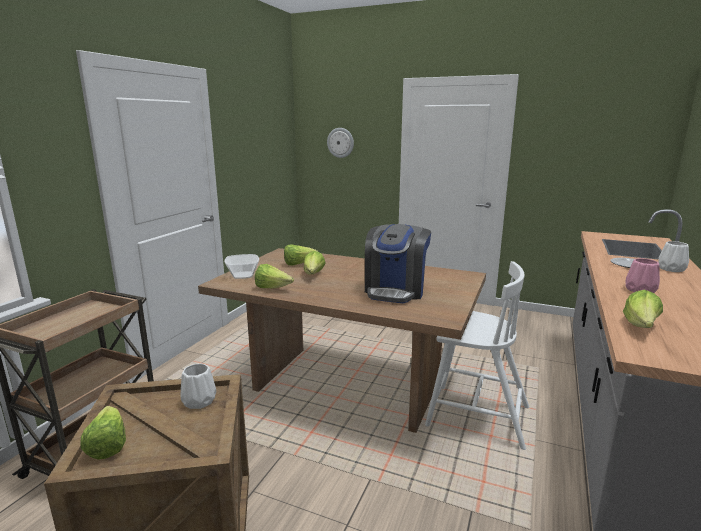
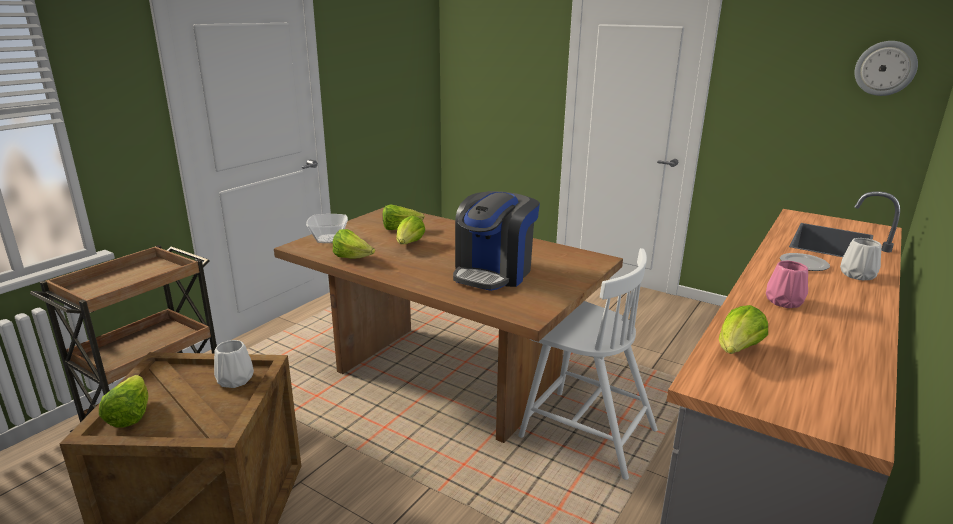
camera: 10 degrees right, 5 degrees up
wall clock [327,128,354,158] -> wall clock moved to [855,41,918,96]

